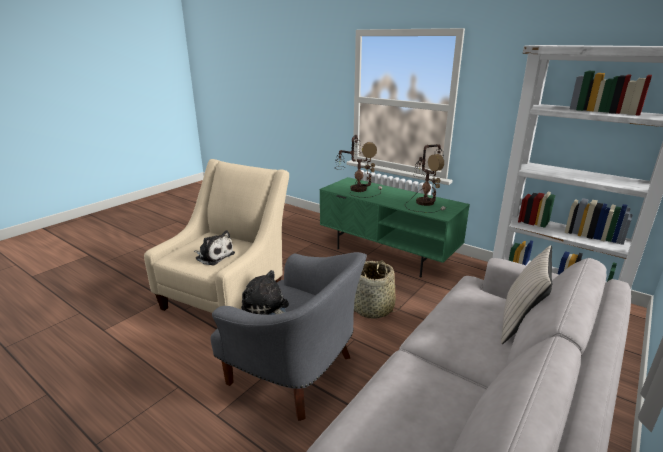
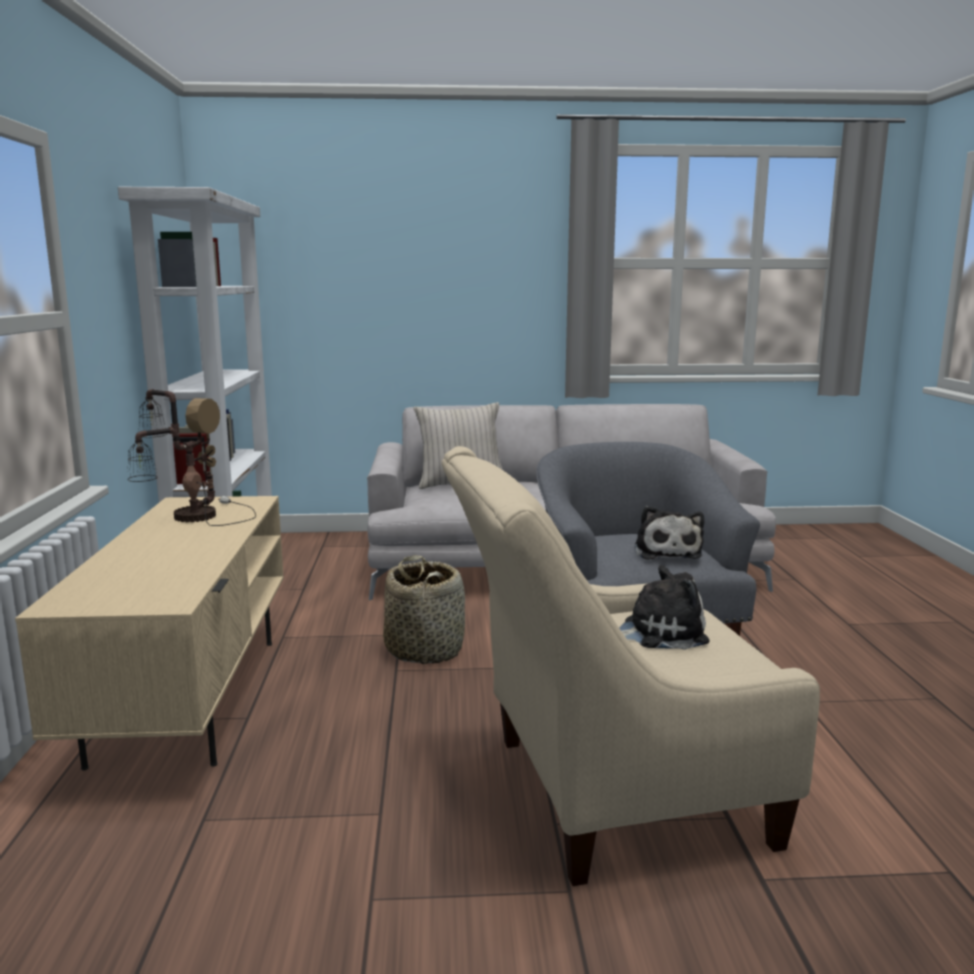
camera: 130 degrees left, 10 degrees down
plush toy [194,230,235,265] -> plush toy turned 90 degrees clockwise [619,565,710,650]
green tv stand [319,177,470,277] -> beige tv stand [15,496,284,771]
table lamp [335,135,382,198] -> none

